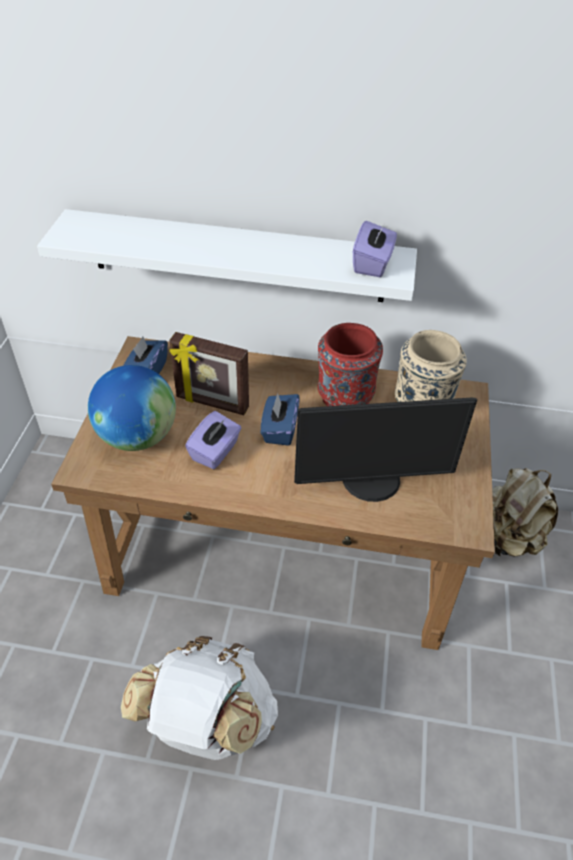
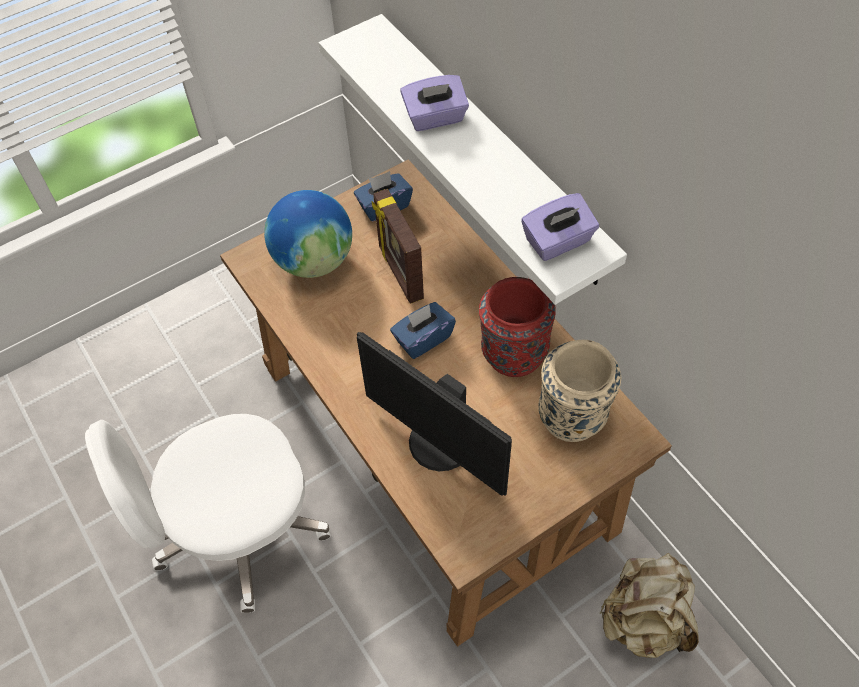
camera: 50 degrees right, 10 degrees up
white backpack [121,636,278,760] -> white office chair [85,414,331,613]
purple tissue box [185,411,241,469] -> purple tissue box moved to [400,75,469,131]

